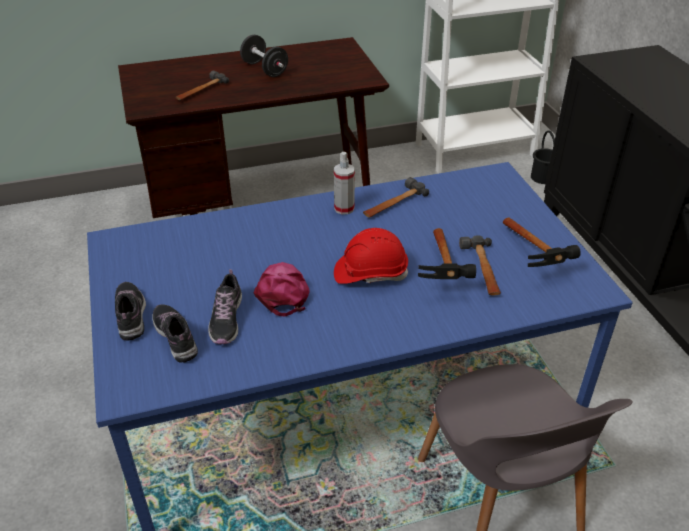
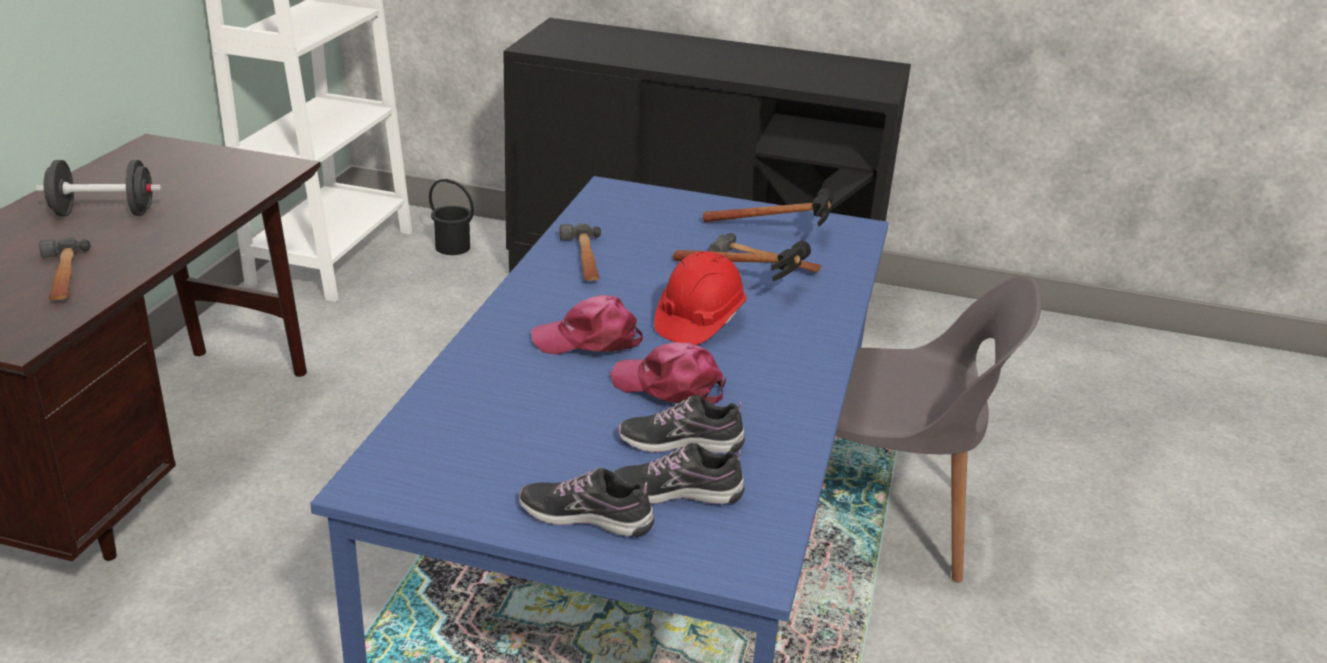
camera: 60 degrees left, 10 degrees down
shoe [208,269,242,344] -> shoe turned 150 degrees clockwise [618,395,745,453]
spray bottle [334,152,355,214] -> none
none -> pink cap [531,295,643,355]

